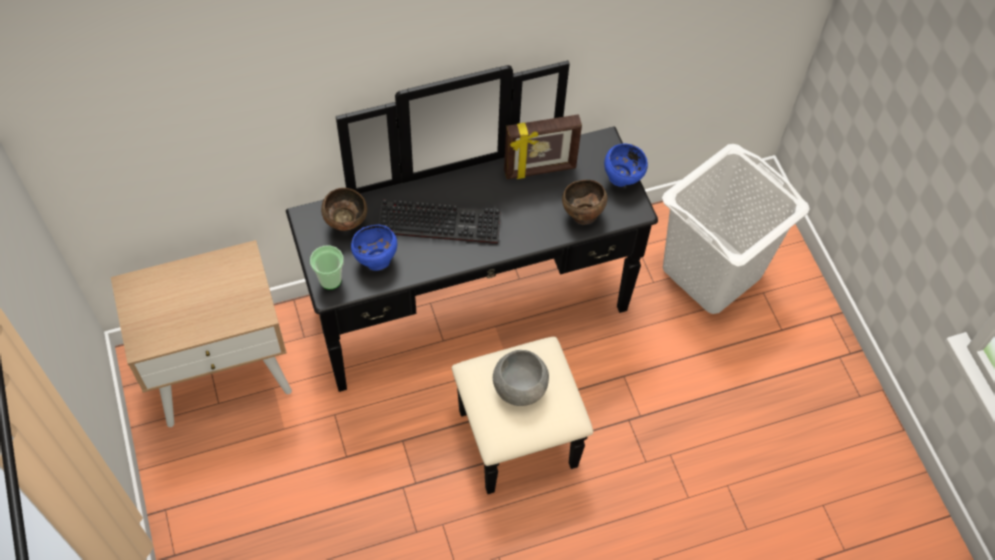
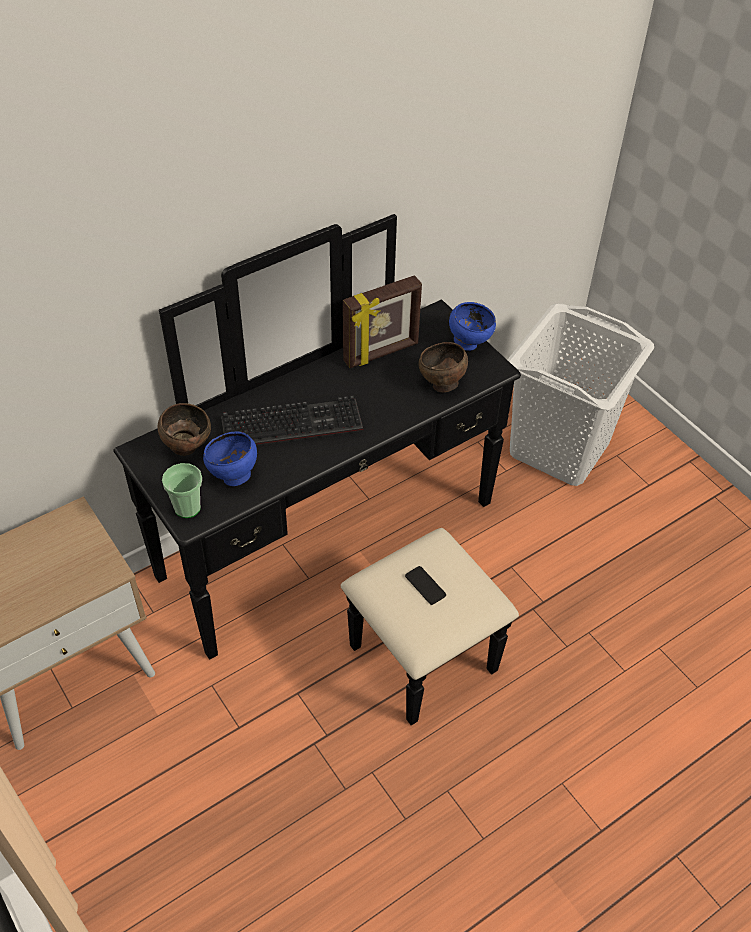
camera: 15 degrees left, 10 degrees down
grey bowl [493,350,549,406] -> phone [405,566,446,605]

